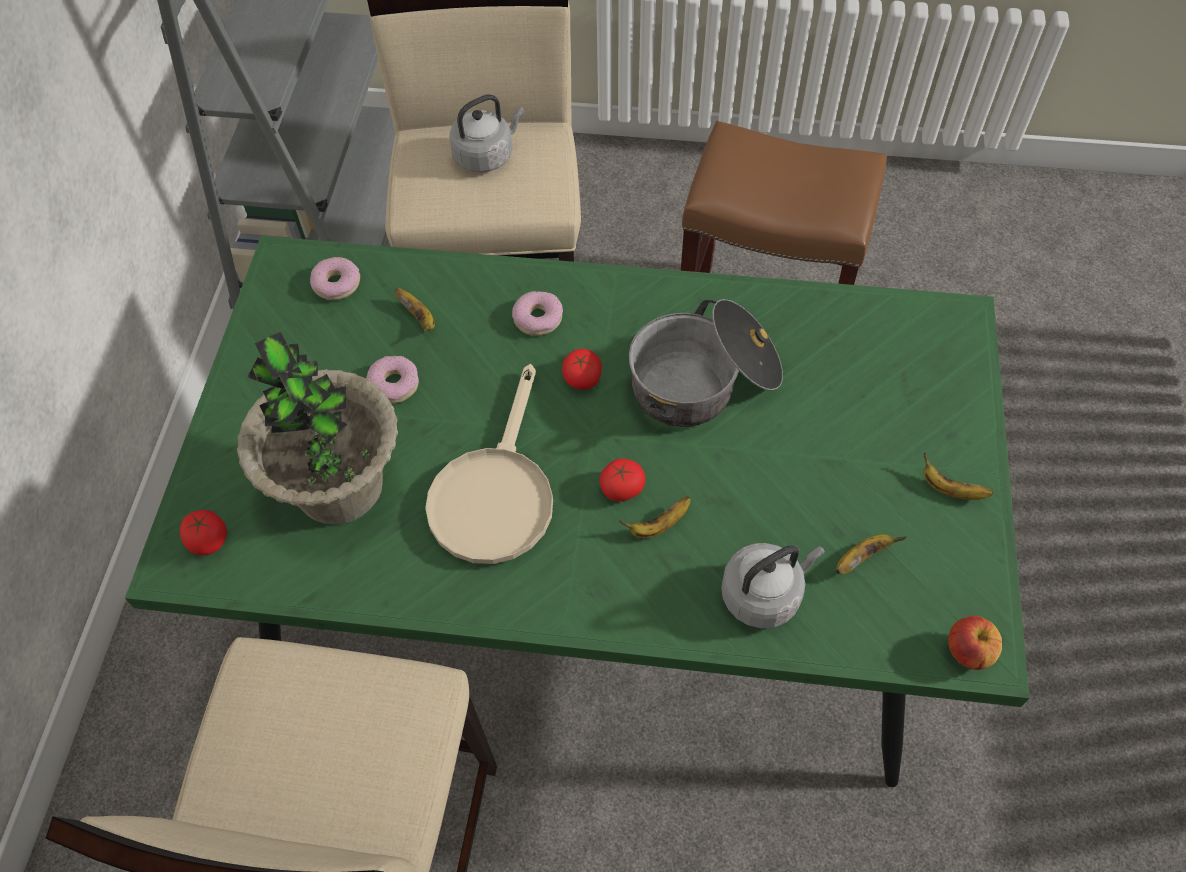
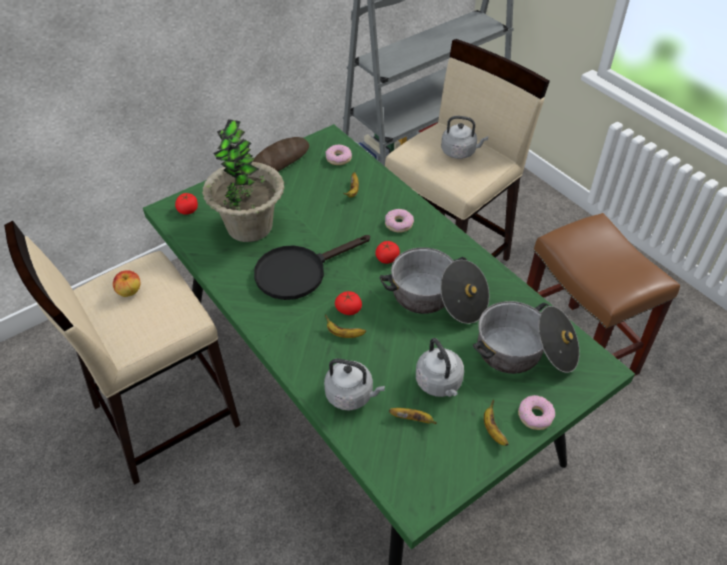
camera: 45 degrees right, 10 degrees down
donut [366,356,419,403] -> donut moved to [518,395,556,430]
beige frying pan [425,364,553,564] -> black frying pan [254,235,370,300]
apple [948,616,1002,670] -> apple moved to [113,270,141,297]
none -> bread [253,137,309,172]
none -> grey kettle [416,338,464,397]
none -> cooking pot [473,301,580,374]

